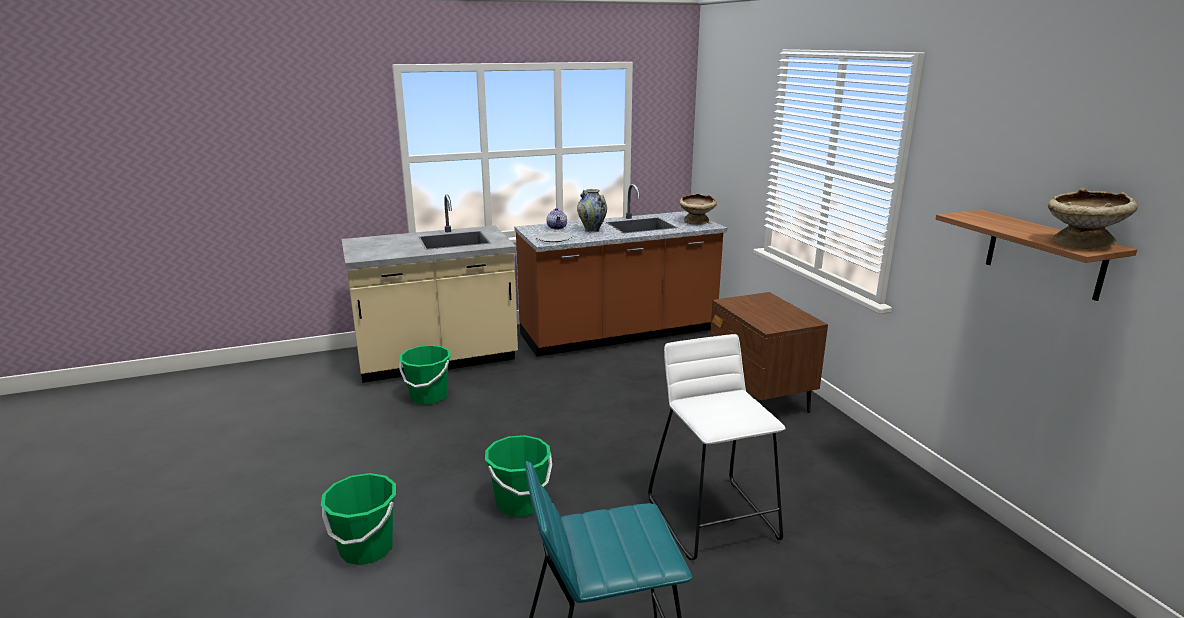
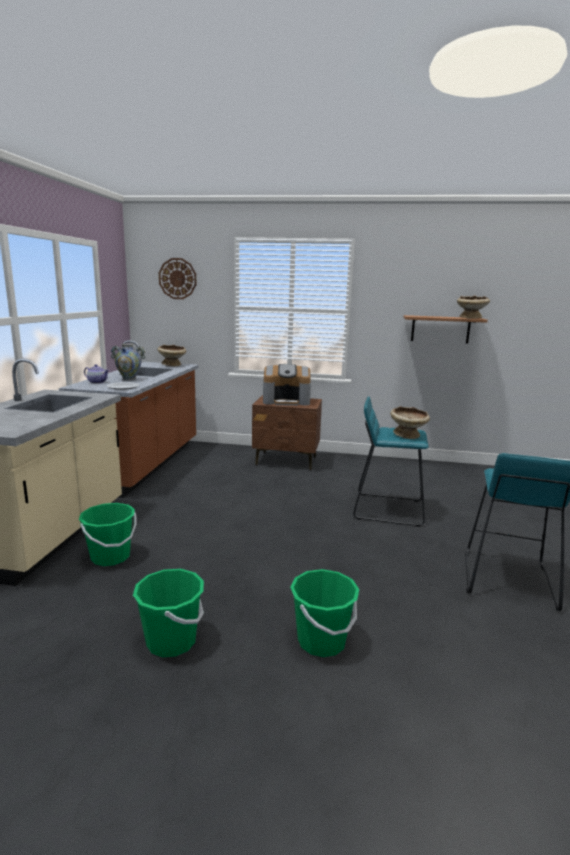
camera: 60 degrees left, 5 degrees down
green bucket [485,435,552,517] -> green bucket moved to [133,569,204,657]
white stool [648,334,786,560] -> turquoise stool [353,397,429,527]
none -> wall clock [159,258,196,299]
none -> coffee machine [263,364,311,406]
none -> beige bowl [390,406,430,439]

